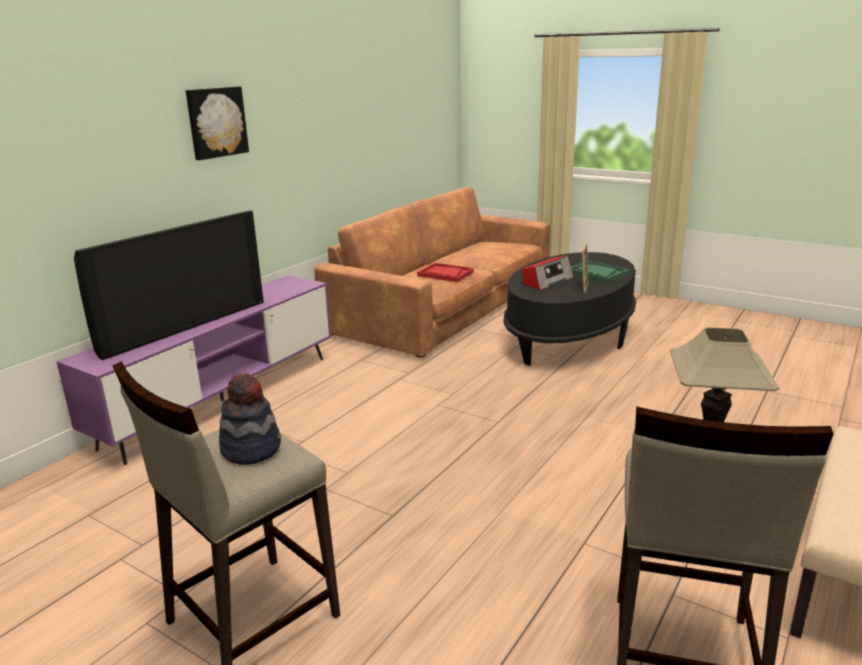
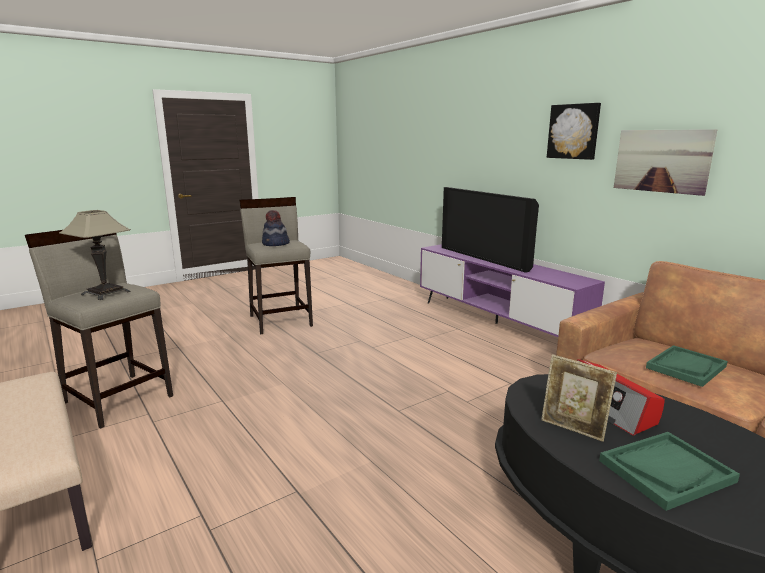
camera: 110 degrees right, 5 degrees down
red tray [417,263,474,282] -> green tray [646,345,728,387]
none -> picture [614,129,717,196]

